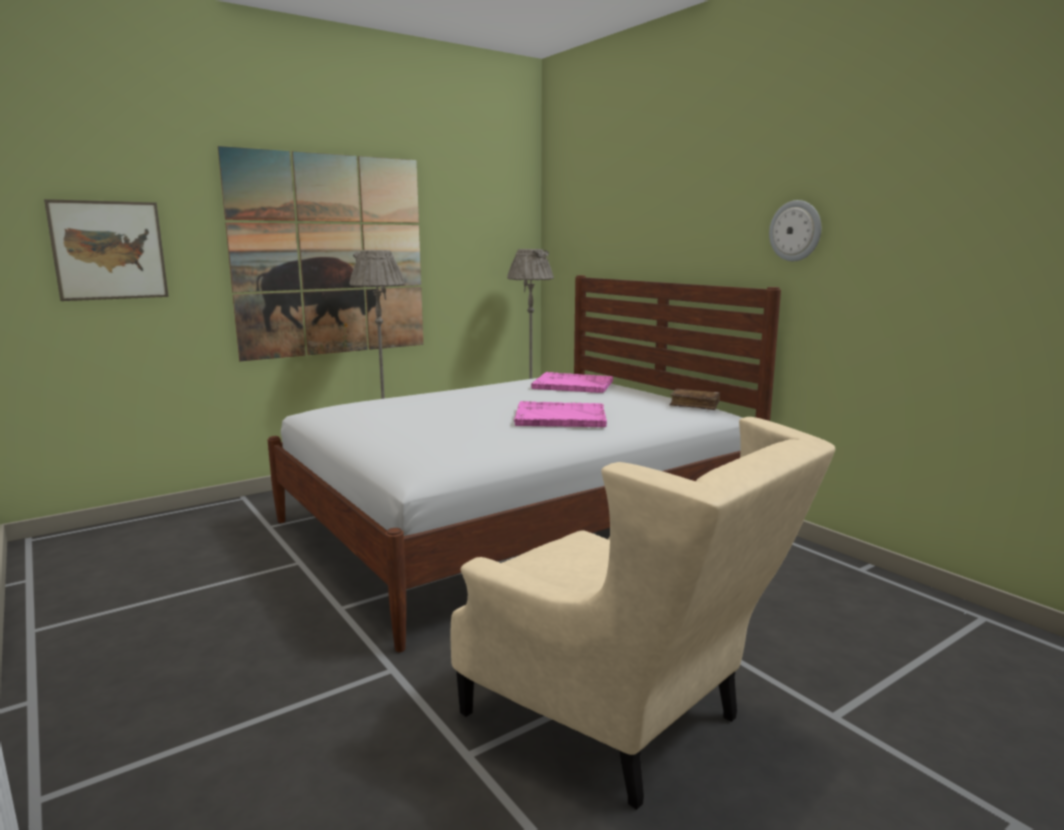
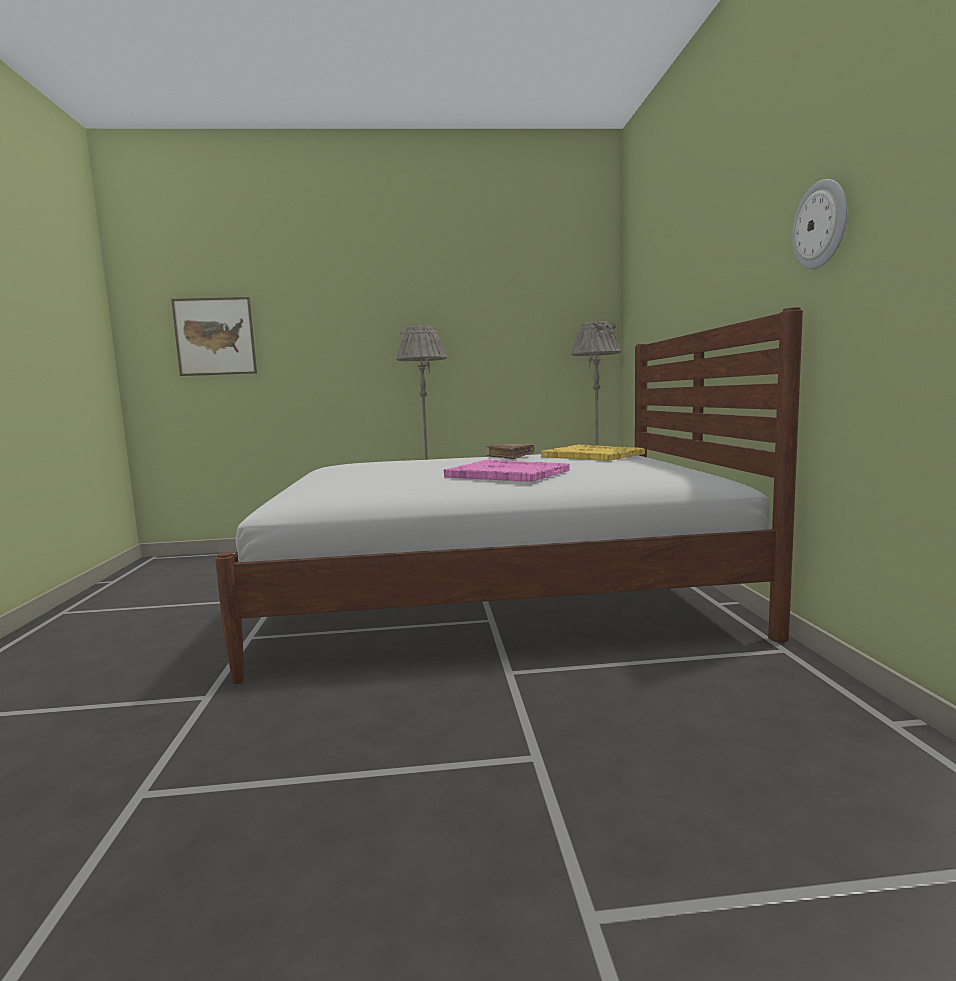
camera: 30 degrees right, 5 degrees down
picture [218,146,423,361] -> none
beige armchair [451,417,835,810] -> none
pink tray [531,372,613,393] -> yellow tray [541,444,645,461]
brown book [669,389,720,410] -> brown book moved to [486,443,535,459]

